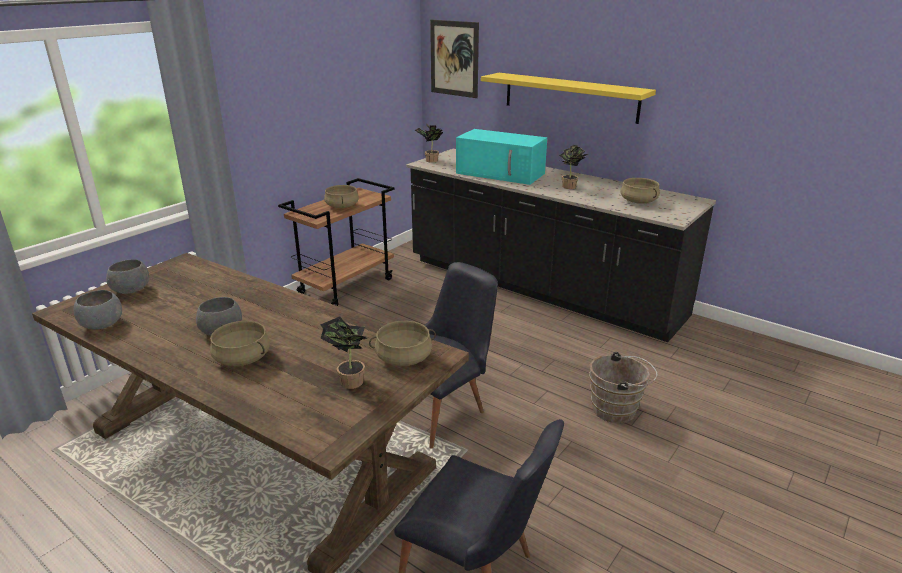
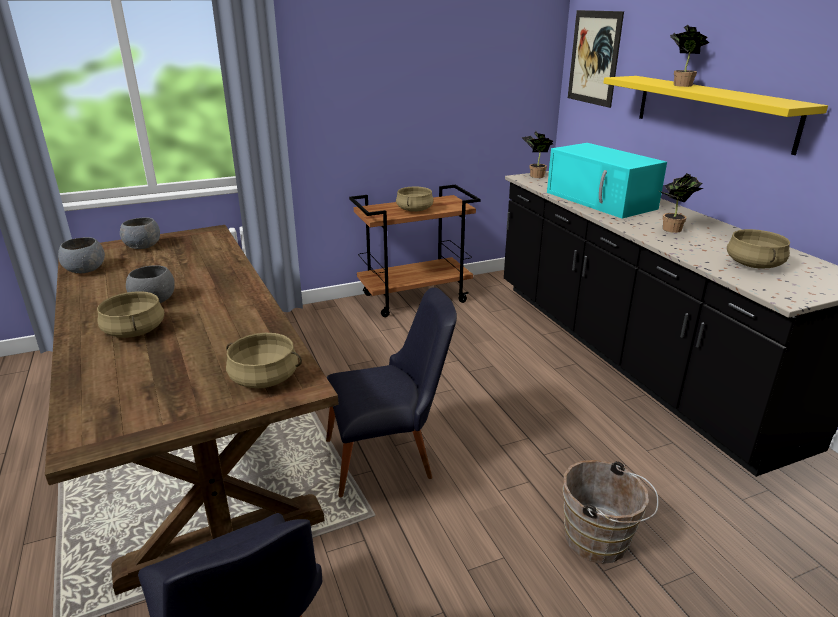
camera: 30 degrees right, 0 degrees up
potted plant [320,316,369,389] -> potted plant moved to [670,25,709,87]

